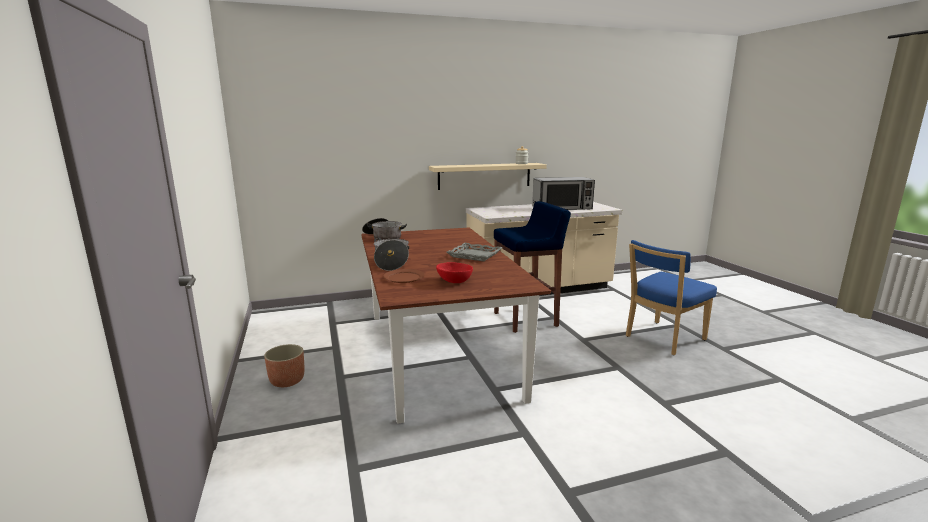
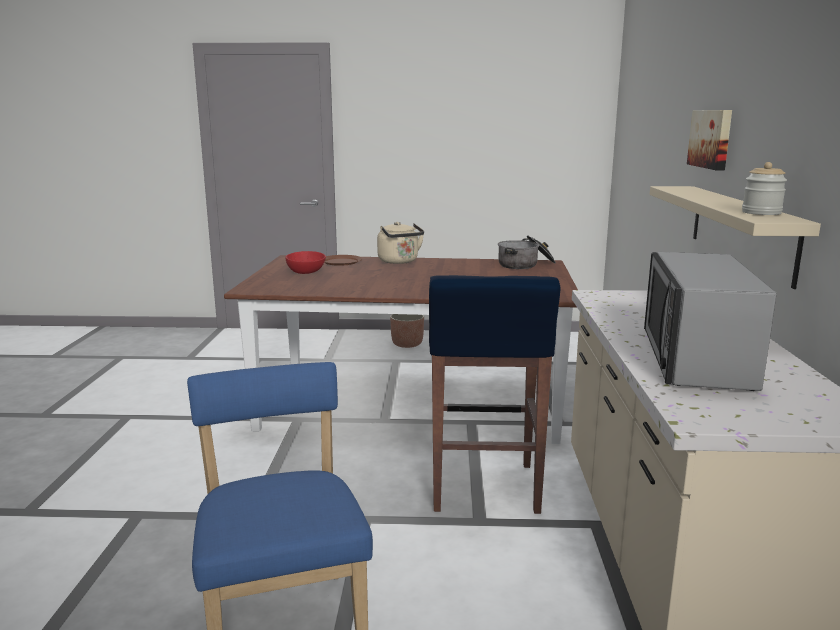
camera: 110 degrees right, 0 degrees up
cooking pot [374,238,409,271] -> beige kettle [377,222,424,264]
grey tray [447,243,502,261] -> none
none -> picture [687,110,732,171]

